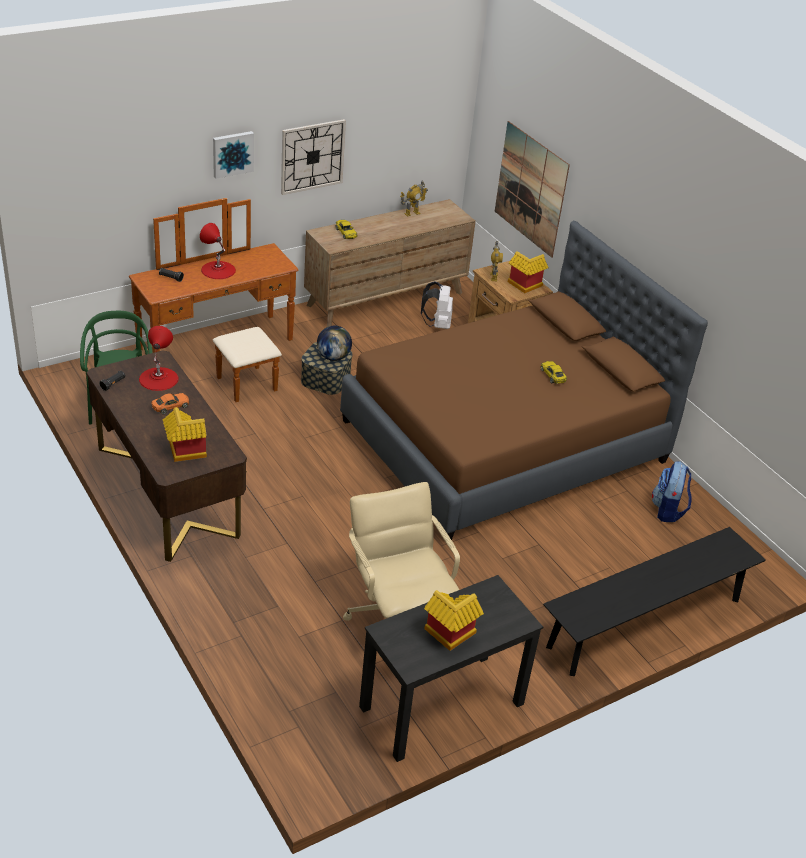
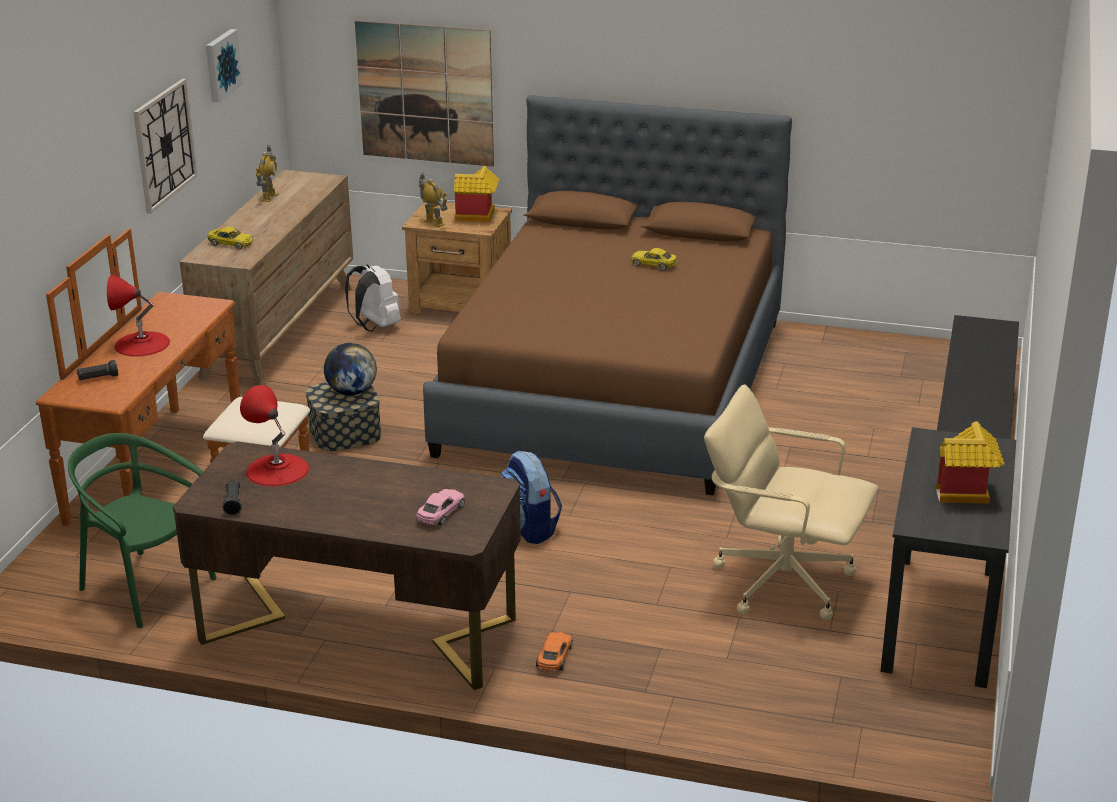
camera: 40 degrees left, 10 degrees down
orange toy car [151,393,189,414] -> orange toy car moved to [536,632,573,671]
toy house [163,407,207,462] -> pink toy car [416,489,465,526]
picture [213,131,254,179] -> picture moved to [206,29,243,102]
backpack [652,462,692,522] -> backpack moved to [501,451,562,544]

